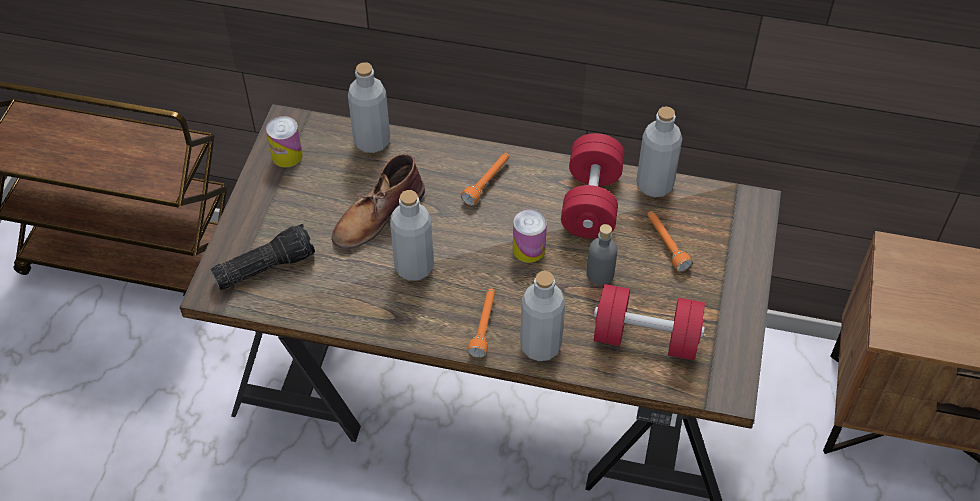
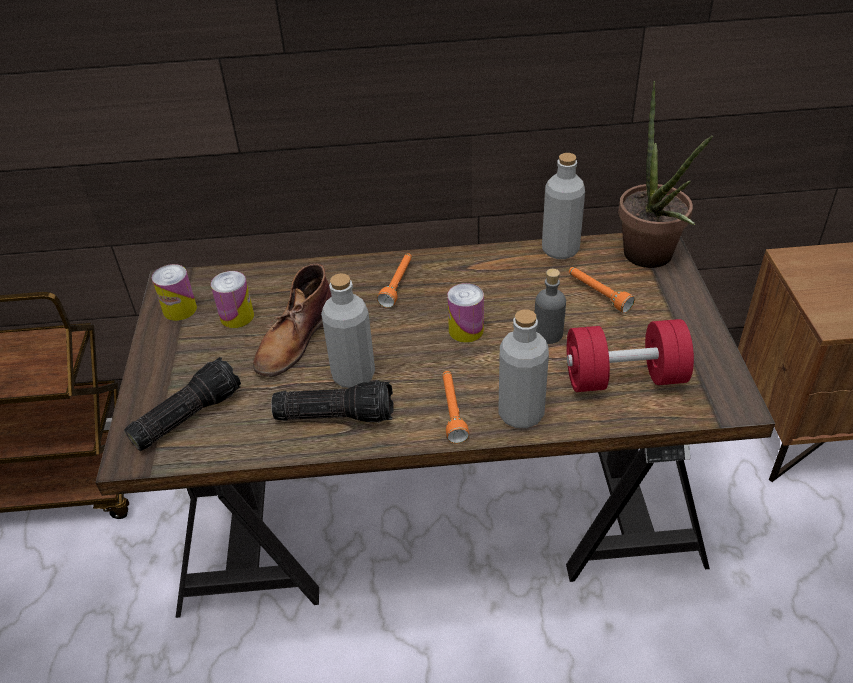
camera: 15 degrees left, 10 degrees down
grey bottle [348,62,390,153] -> none
red dumbbell [561,133,624,239] -> none
none -> can [211,271,254,328]
none -> flashlight [271,380,393,423]
none -> potted plant [618,81,713,268]

